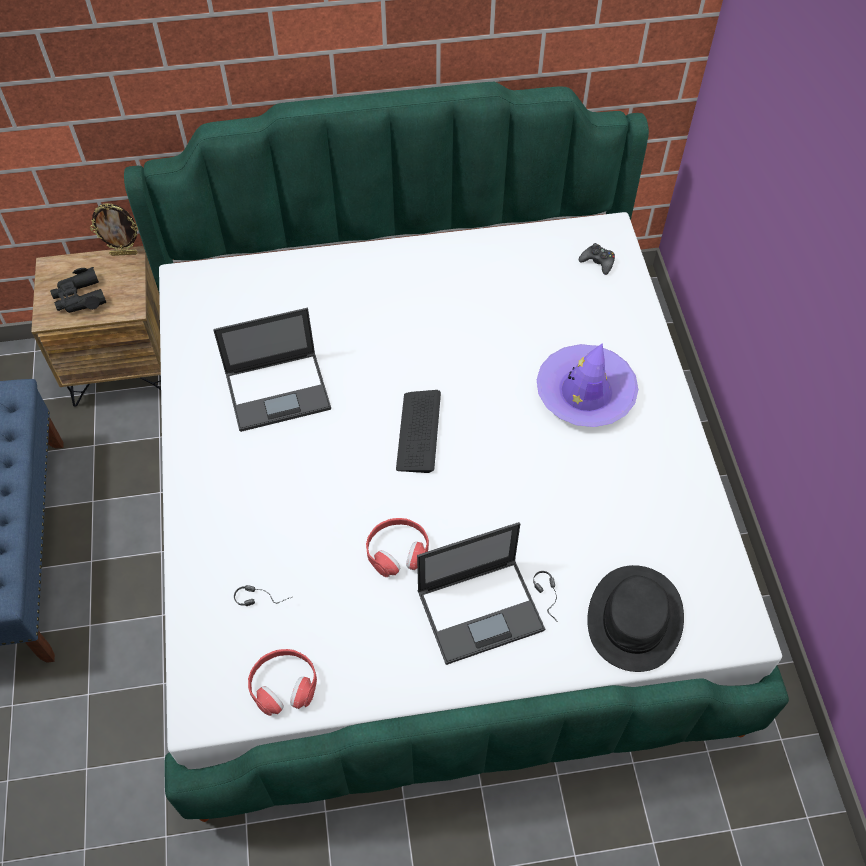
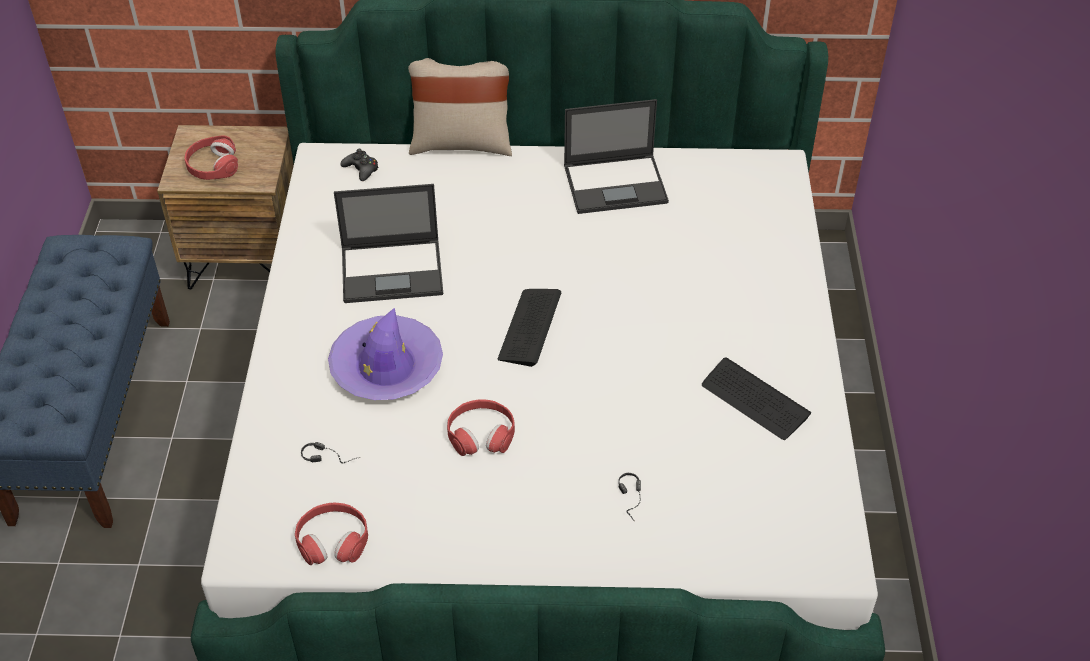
camera: 10 degrees right, 10 degrees down
black binoculars [50,267,107,313] -> red headphones [184,136,238,180]
picture frame [90,203,138,256] -> none
laptop [417,522,545,665] -> laptop moved to [564,99,669,214]
purple hat [537,344,638,427] -> purple hat moved to [328,308,443,400]
black game controller [579,243,615,275] -> black game controller moved to [341,149,378,181]
black hat [587,565,684,672] -> none
none -> beige pillow [408,58,512,156]
none -> keyboard [702,357,811,440]

